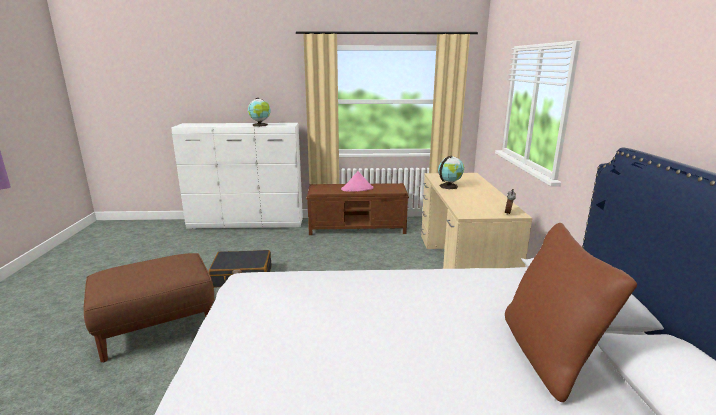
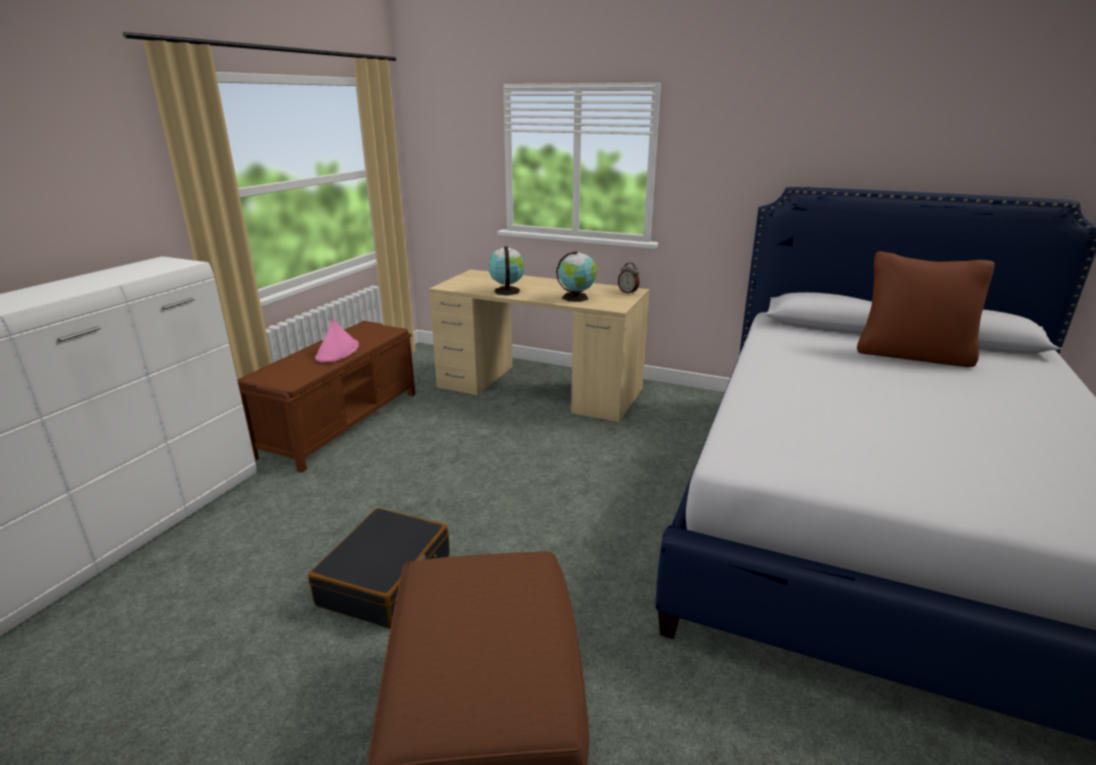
camera: 65 degrees left, 5 degrees up
globe [248,98,271,127] -> globe moved to [556,251,597,302]

